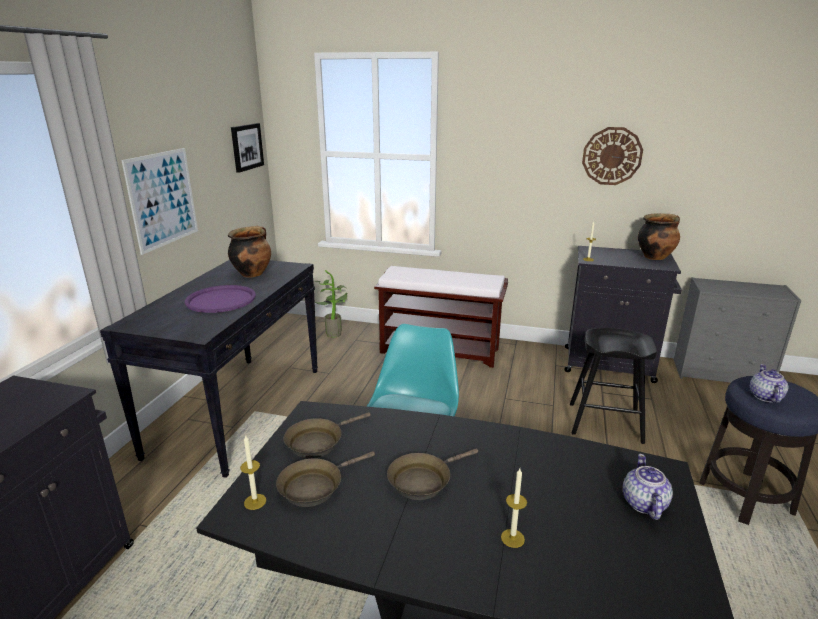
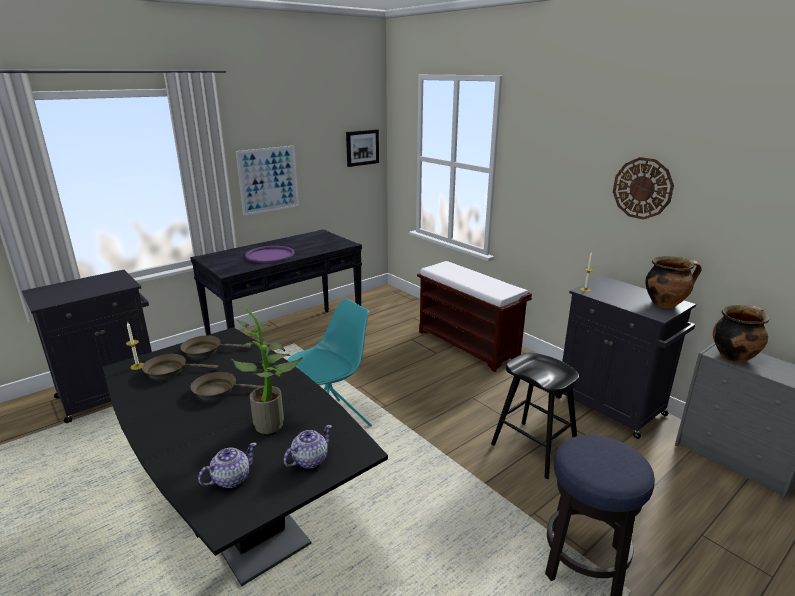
camera: 35 degrees right, 0 degrees up
cooking pot [228,226,271,278] -> cooking pot moved to [713,305,769,363]
potted plant [314,270,347,338] -> potted plant moved to [231,308,303,434]
candle [501,468,527,548] -> none
teapot [750,364,788,403] -> teapot moved to [198,443,257,488]

